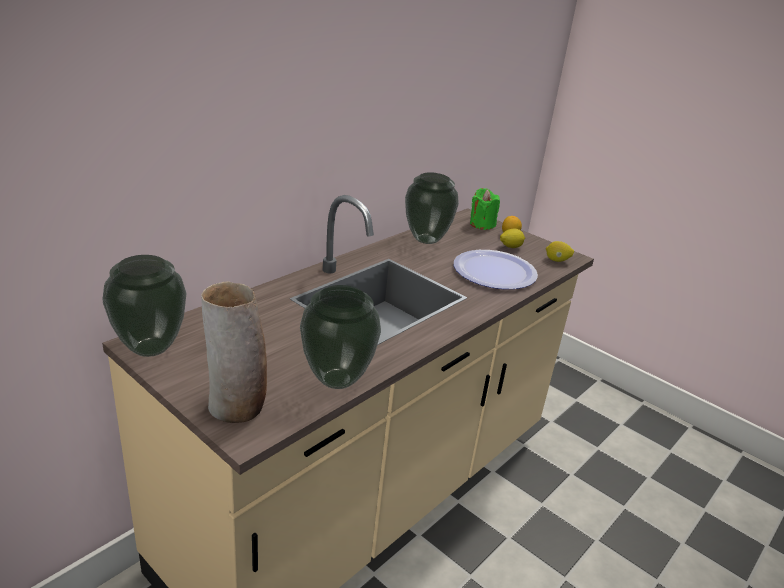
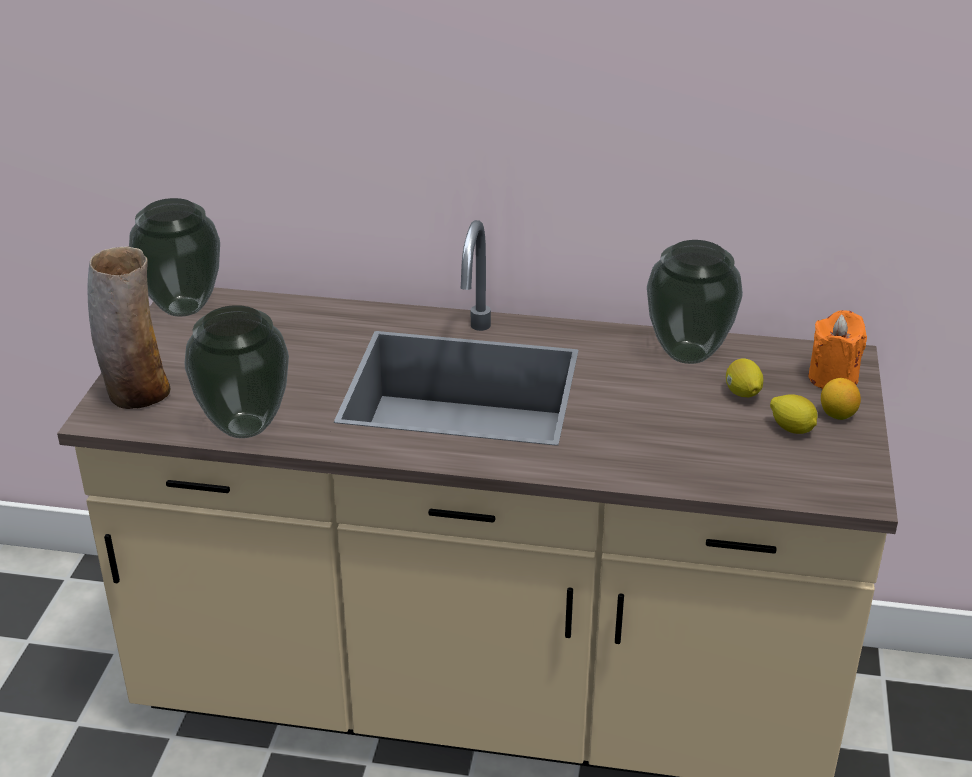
camera: 60 degrees right, 5 degrees up
plate [454,250,538,289] -> none
green candle [470,188,500,230] -> orange candle [808,310,867,389]
lemon [546,241,574,262] -> lemon moved to [726,358,763,397]

